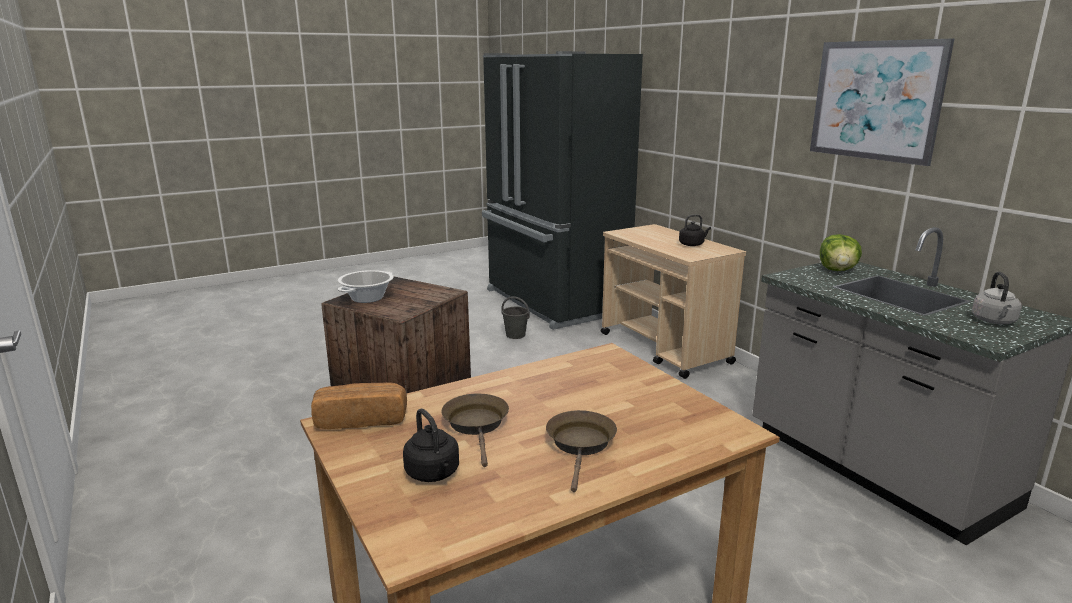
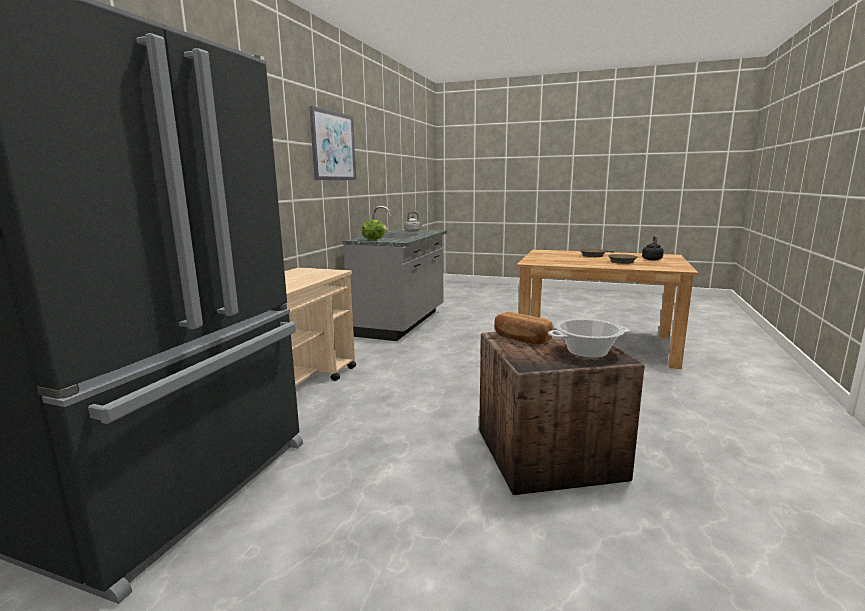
camera: 130 degrees left, 5 degrees down
bread [311,382,407,429] -> bread moved to [494,312,553,345]
grey bucket [501,296,530,339] -> none
black kettle [679,214,711,246] -> none

